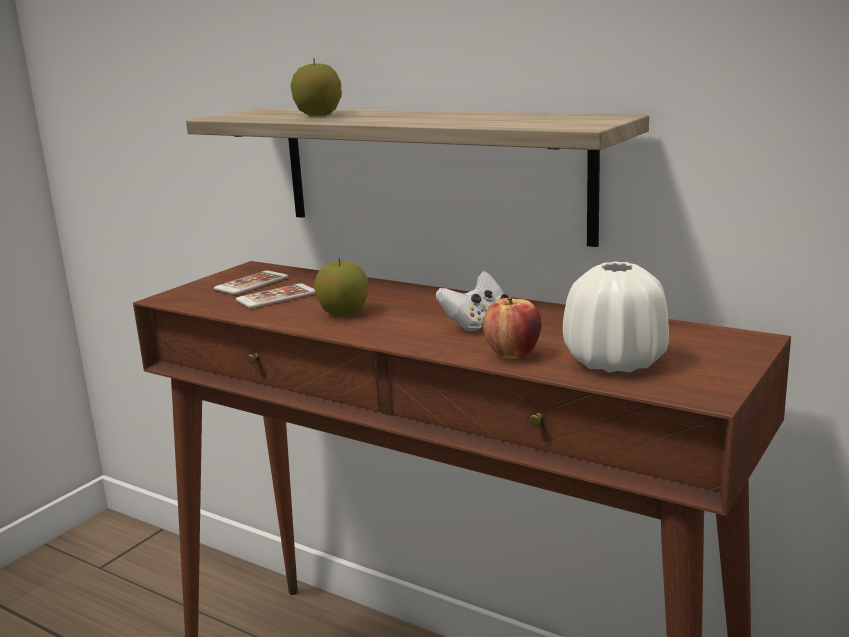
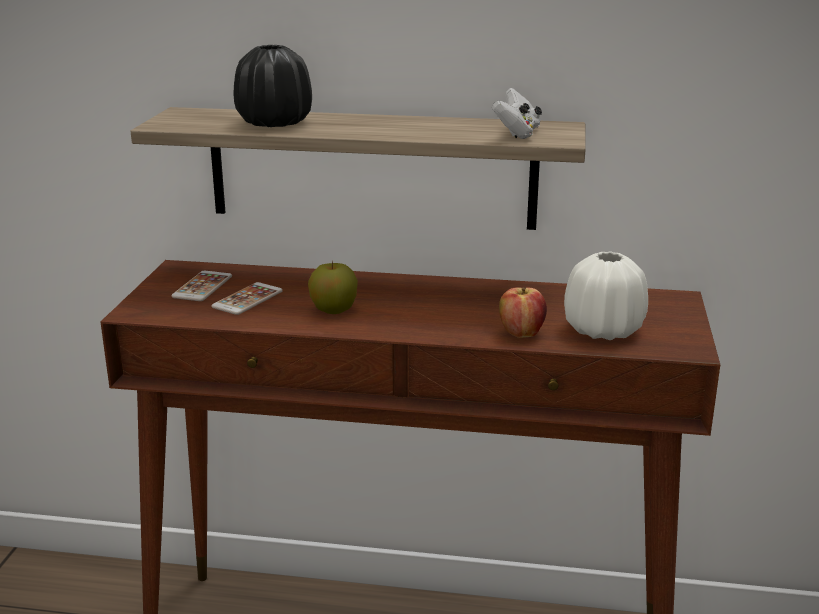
camera: 25 degrees left, 5 degrees up
apple [290,59,342,116] -> black vase [233,45,312,127]
white game controller [436,271,508,332] -> white game controller moved to [492,88,542,139]

